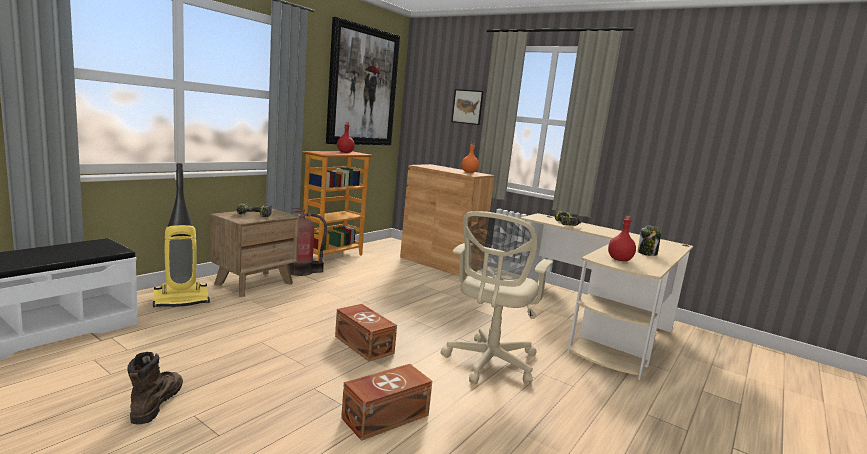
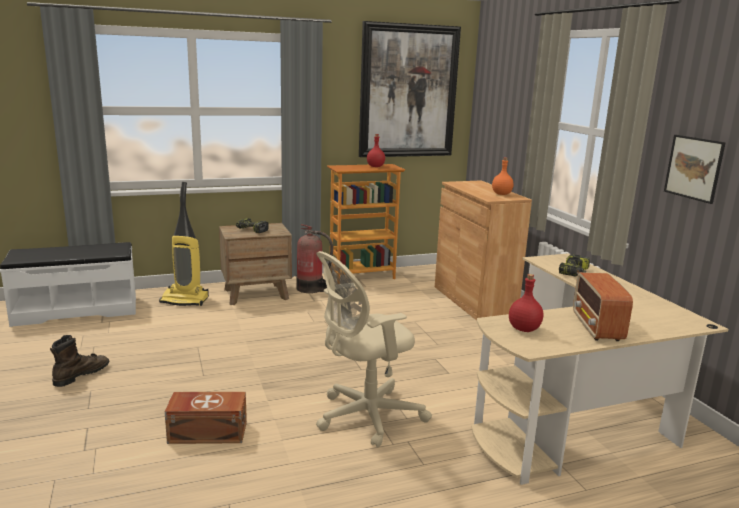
camera: 35 degrees right, 5 degrees up
brown storage box [335,304,397,362] -> none
picture [451,89,484,125] -> picture moved to [664,135,726,204]
jar [638,225,661,256] -> radio [573,272,633,341]

